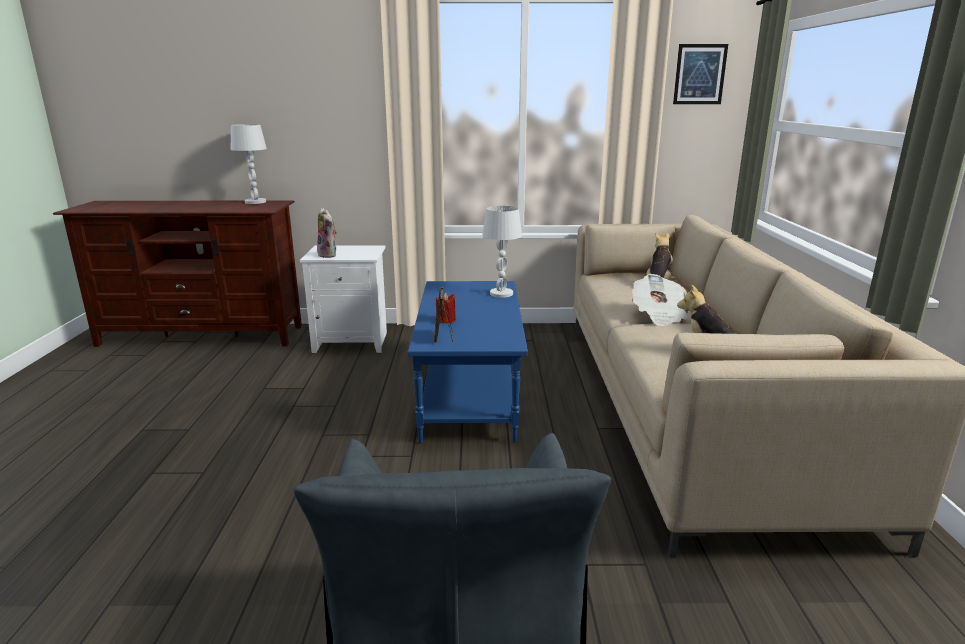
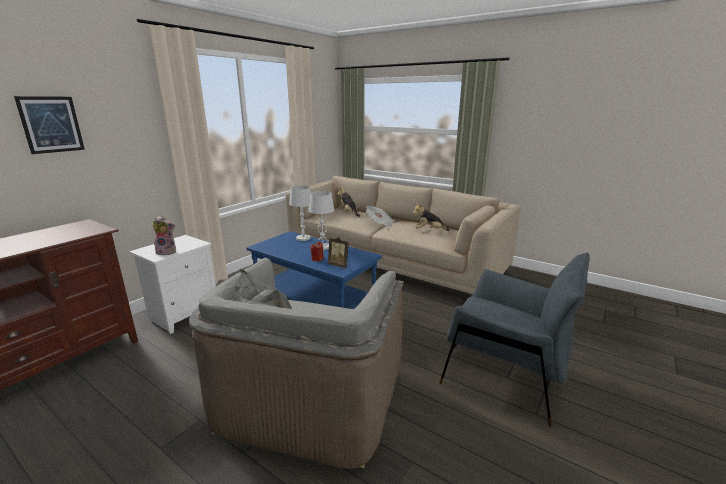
camera: 55 degrees left, 0 degrees up
white table lamp [231,124,267,204] -> white table lamp moved to [309,191,334,250]
picture [673,44,728,104] -> picture moved to [14,96,85,154]
none -> grey armchair [189,257,404,468]

